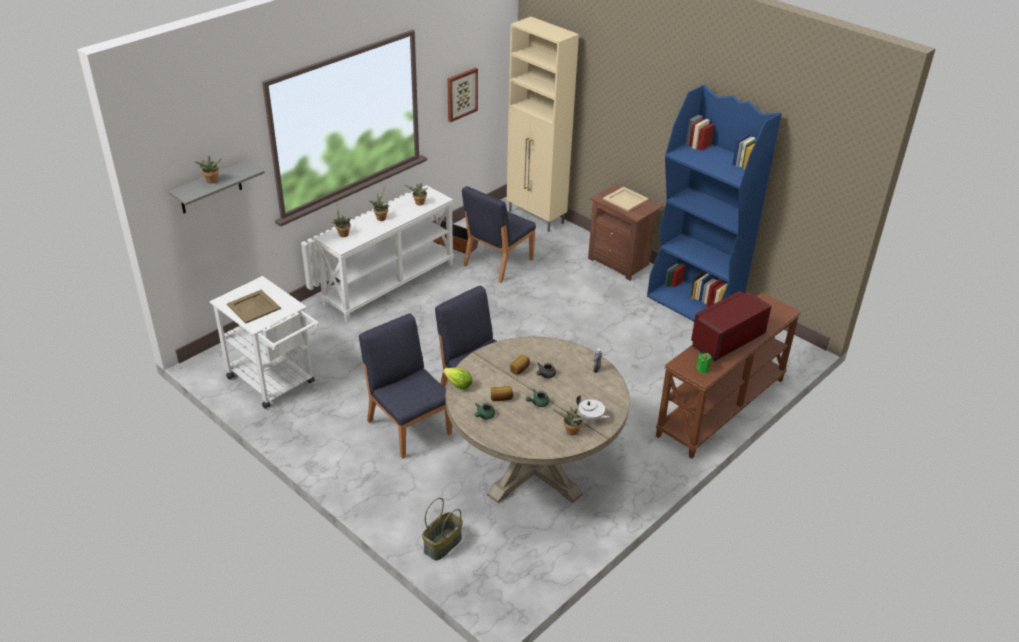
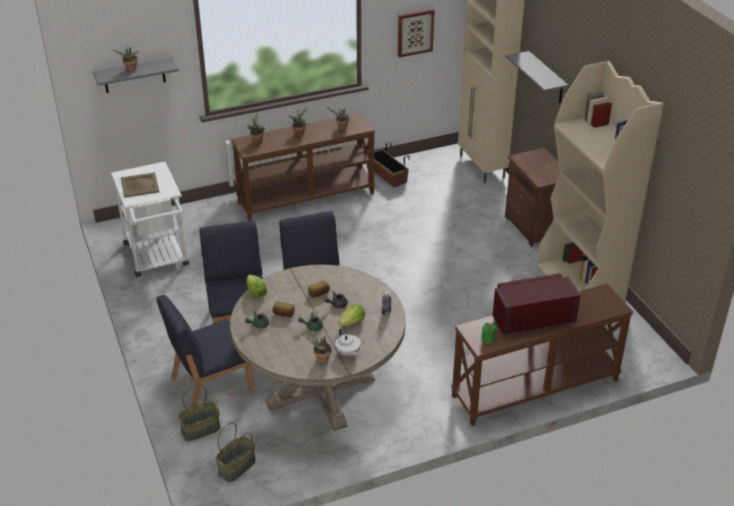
camera: 25 degrees right, 0 degrees up
white console table [314,185,454,322] -> brown console table [231,113,375,221]
blue chair [462,186,536,283] -> blue chair moved to [156,295,254,407]
beige tray [603,187,649,211] -> none
blue bookcase [647,84,782,321] -> beige bookcase [537,61,664,302]
none -> basket [215,422,256,482]
none -> lettuce [338,304,365,326]
none -> grey shelf [506,51,568,103]

